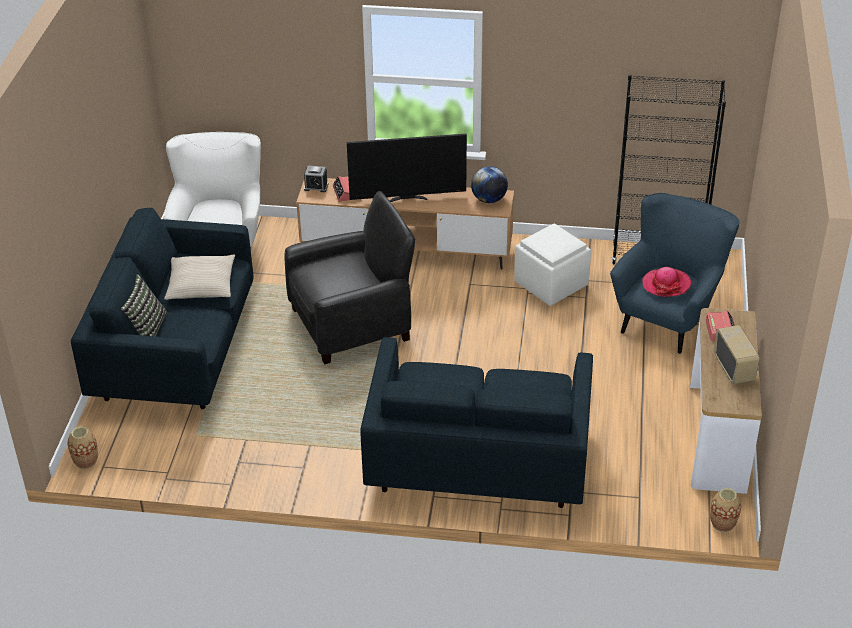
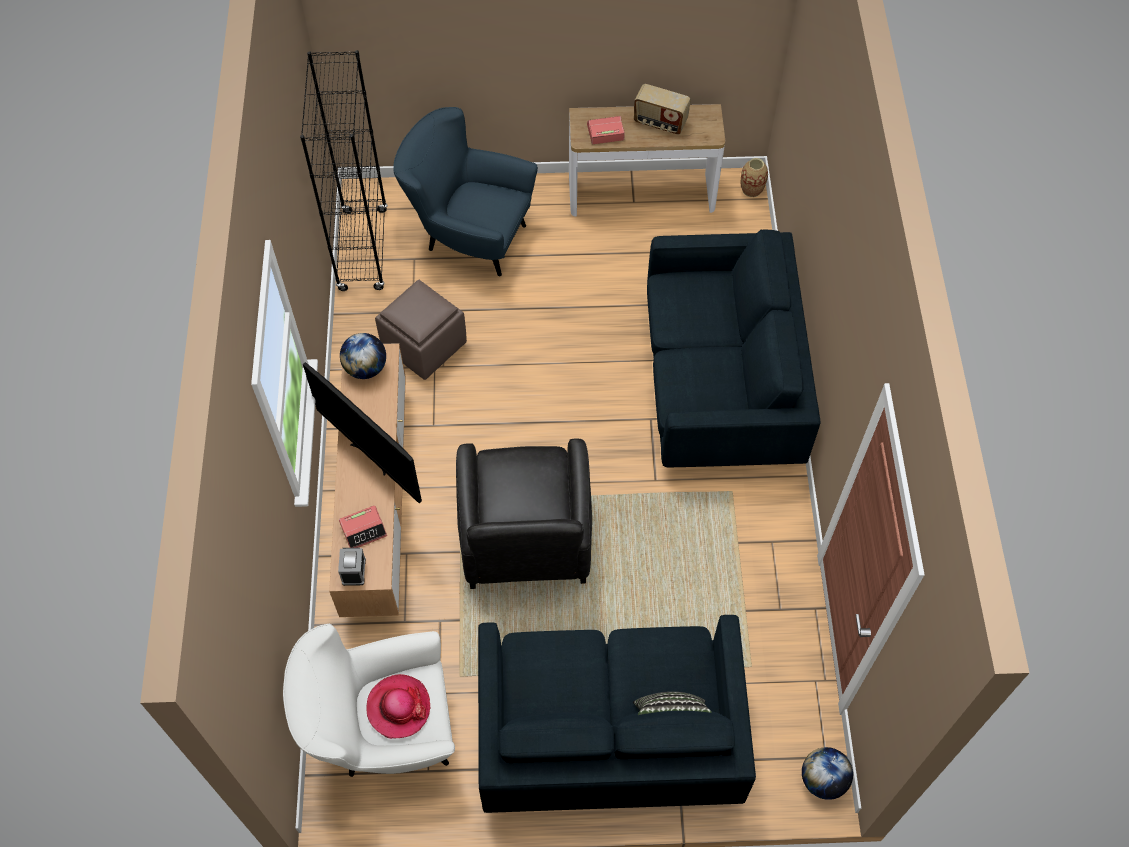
camera: 100 degrees left, 20 degrees up
vase [68,427,98,469] -> globe [802,747,853,800]
beige pillow [164,254,235,300] -> none
black armchair [285,191,415,364] -> black armchair turned 150 degrees counterclockwise [456,438,592,589]
television [347,134,467,202] -> television turned 150 degrees clockwise [303,362,422,503]
white ottoman [514,223,591,306] -> brown ottoman [375,279,467,380]
hat [642,267,691,297] -> hat moved to [366,674,430,739]
radio [714,325,759,384] -> radio turned 135 degrees counterclockwise [634,84,691,134]

